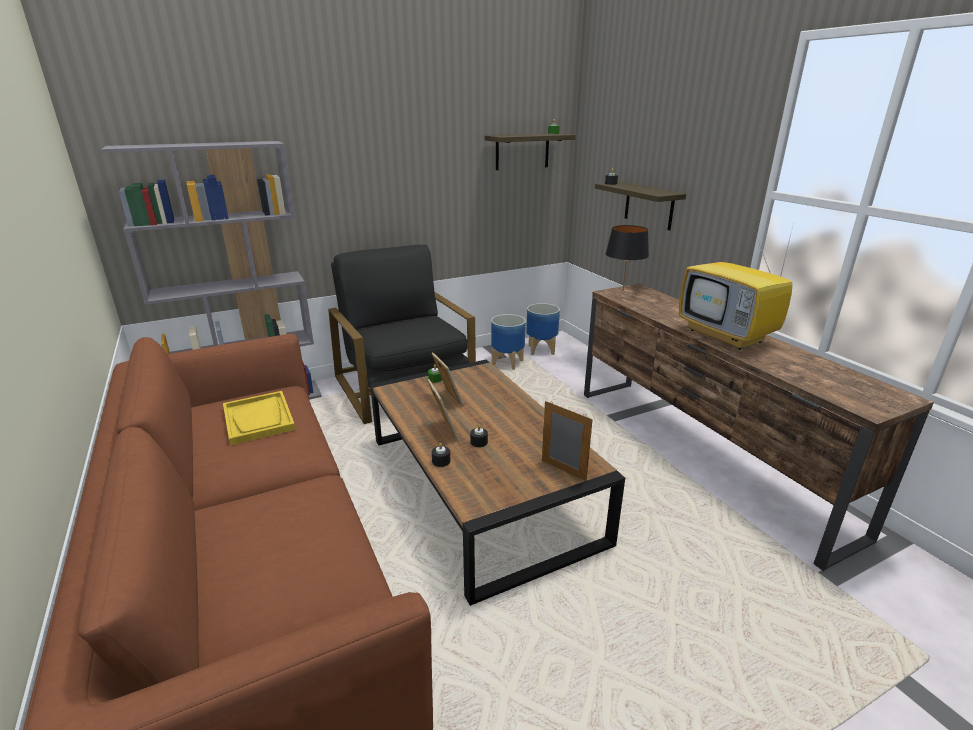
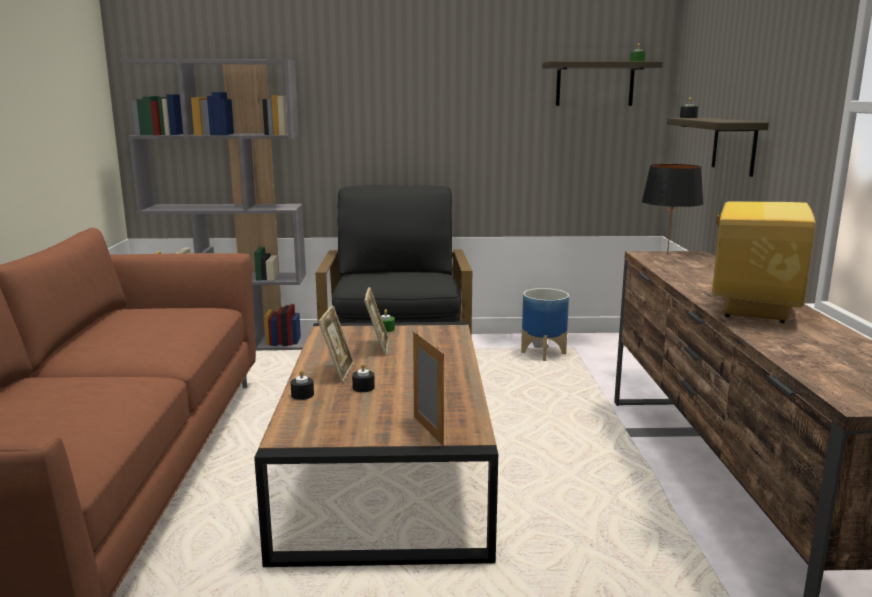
camera: 25 degrees right, 10 degrees down
yellow tray [223,391,295,445] -> none
planter [526,303,560,355] -> none
television [679,230,792,350] -> television turned 150 degrees counterclockwise [712,127,816,323]

